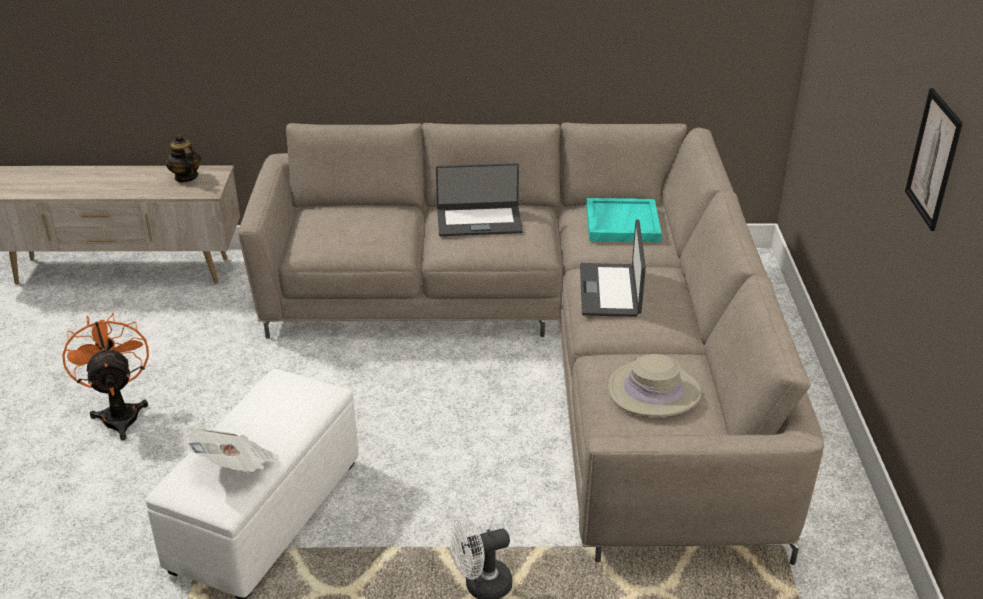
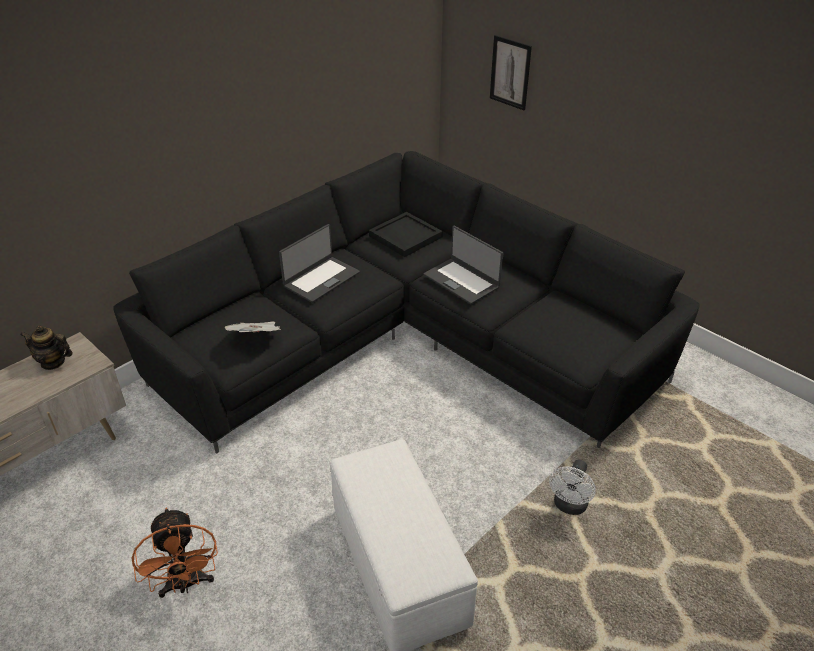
camera: 45 degrees left, 5 degrees up
orange fan [62,313,149,440] -> orange fan turned 135 degrees counterclockwise [132,508,218,598]
newspaper [185,429,279,473] -> newspaper moved to [225,321,281,333]
beige sofa [238,123,824,565] -> black sofa [113,151,699,454]
turquoise tray [586,198,662,242] -> black tray [369,212,443,257]
beige hat [608,354,702,417] -> none
picture [905,88,963,231] -> picture moved to [490,35,532,110]

